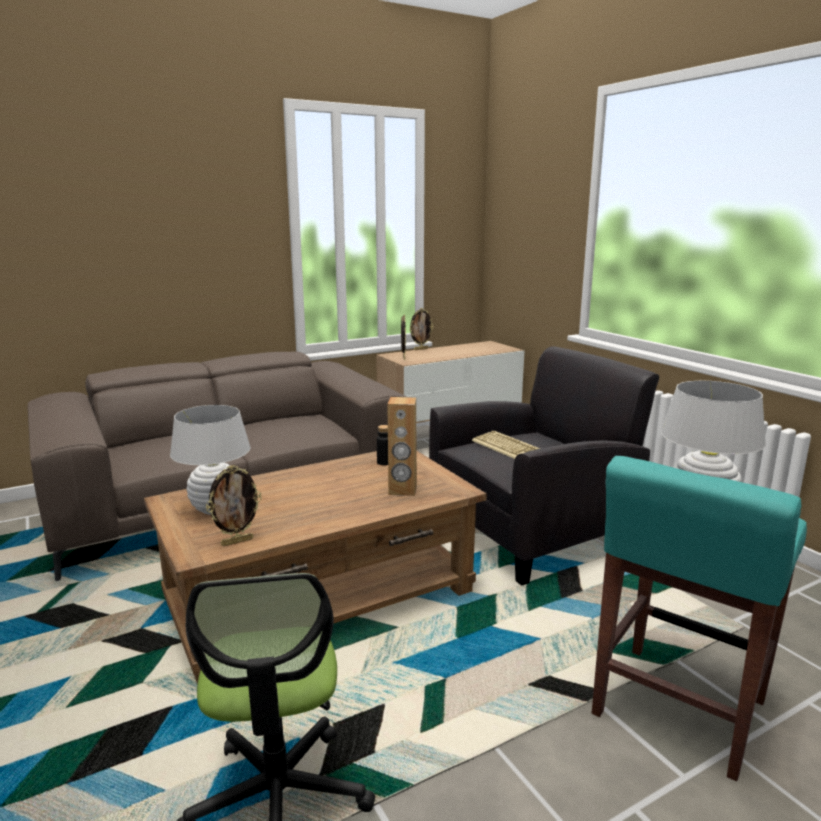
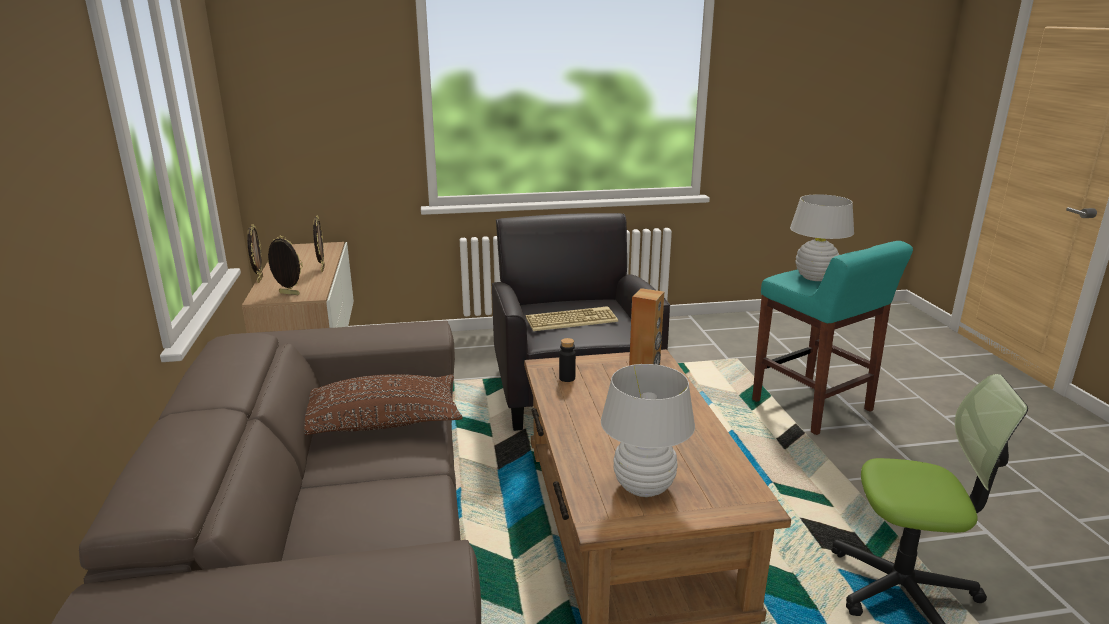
camera: 70 degrees left, 5 degrees up
picture frame [206,465,262,546] -> picture frame moved to [313,215,325,272]
none -> brown pillow [304,374,463,435]

